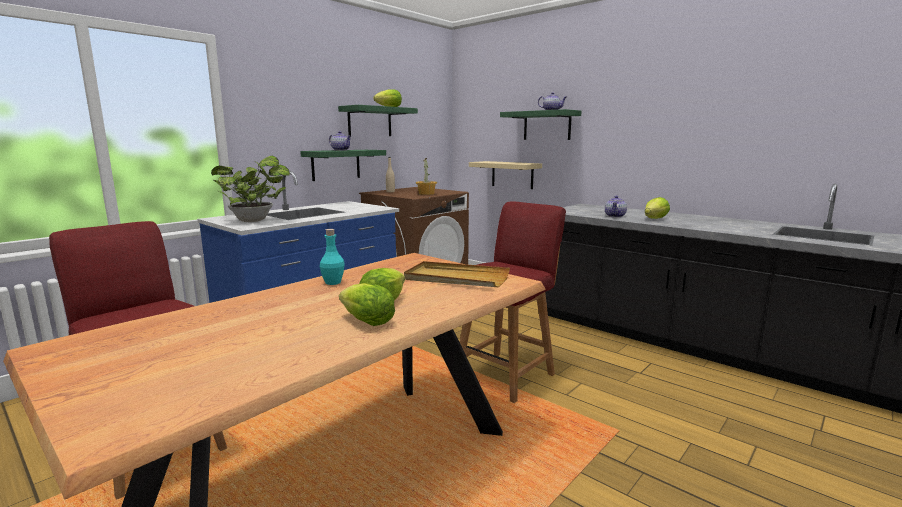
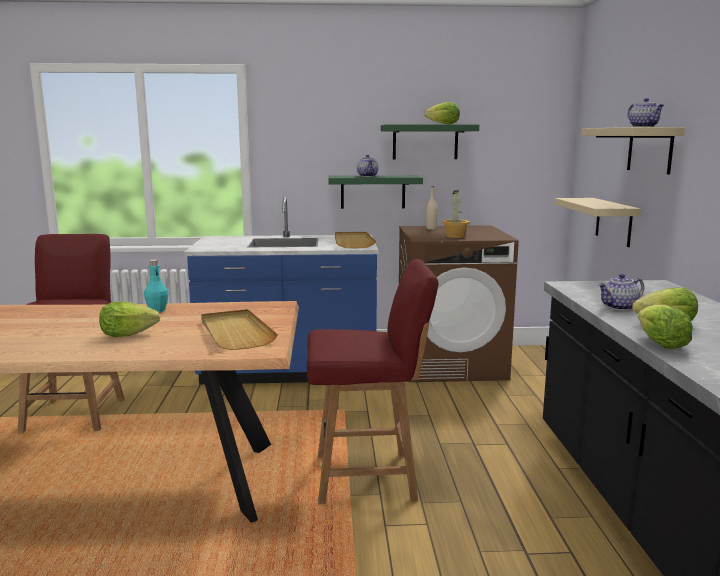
camera: 45 degrees right, 0 degrees up
potted plant [211,156,290,222] -> none
lettuce [339,283,395,326] -> lettuce moved to [638,304,693,349]
green shelf [500,109,581,140] -> beige shelf [581,127,685,175]
none -> beige tray [335,232,376,248]

